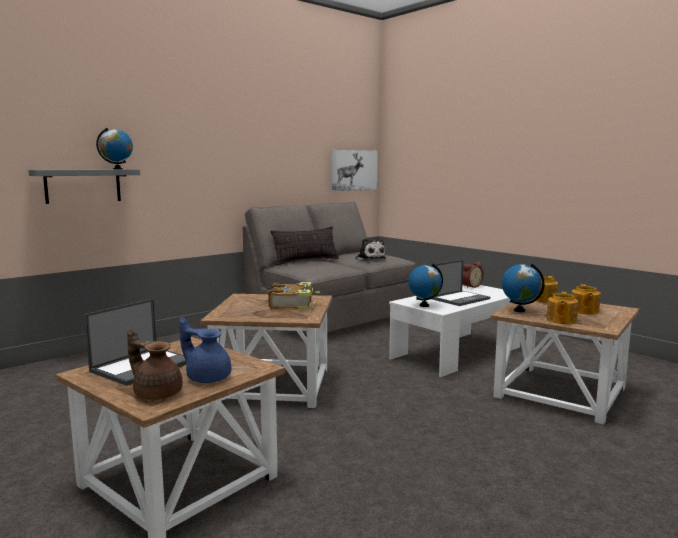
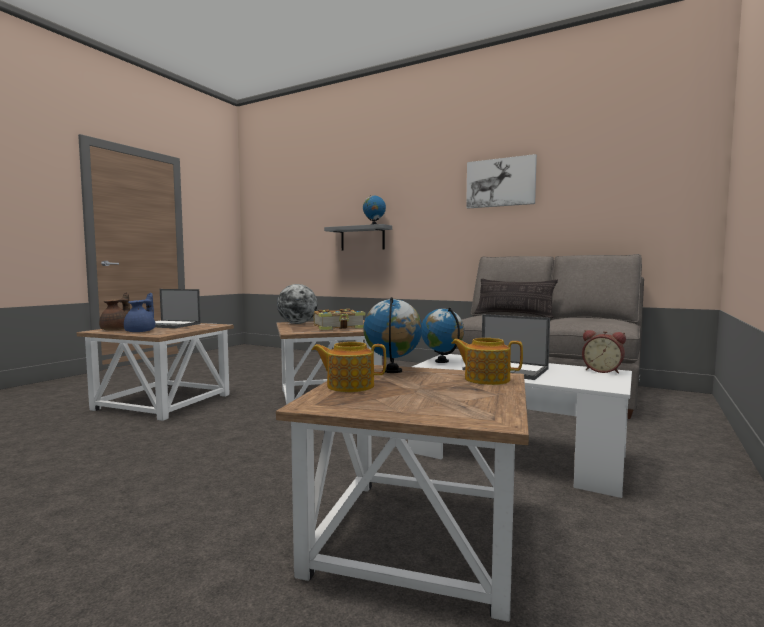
camera: 70 degrees right, 5 degrees down
picture [332,150,377,191] -> picture moved to [466,154,537,208]
plush toy [355,238,386,261] -> none
teapot [572,284,601,315] -> none
none -> globe [277,284,317,324]

